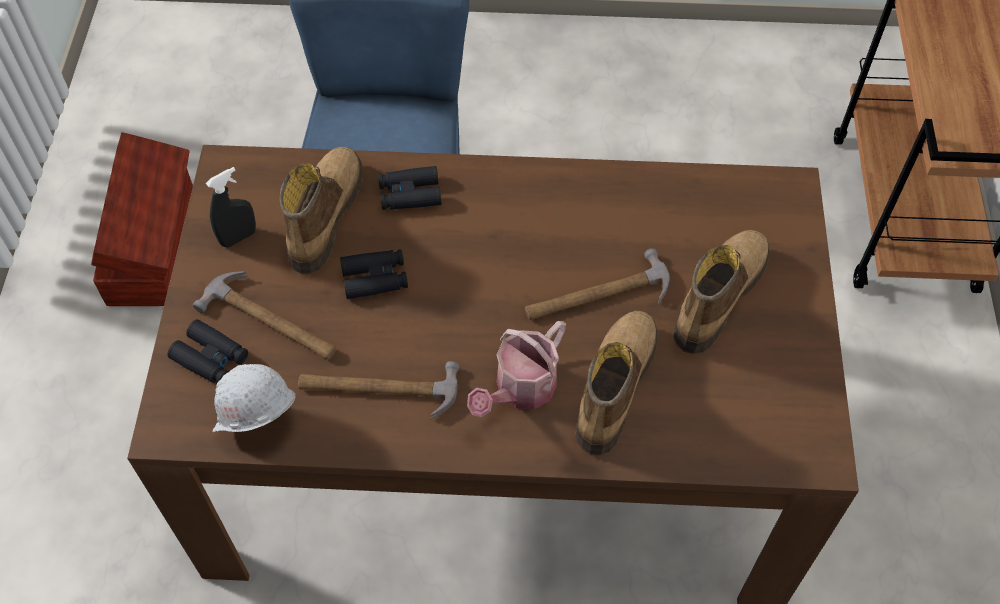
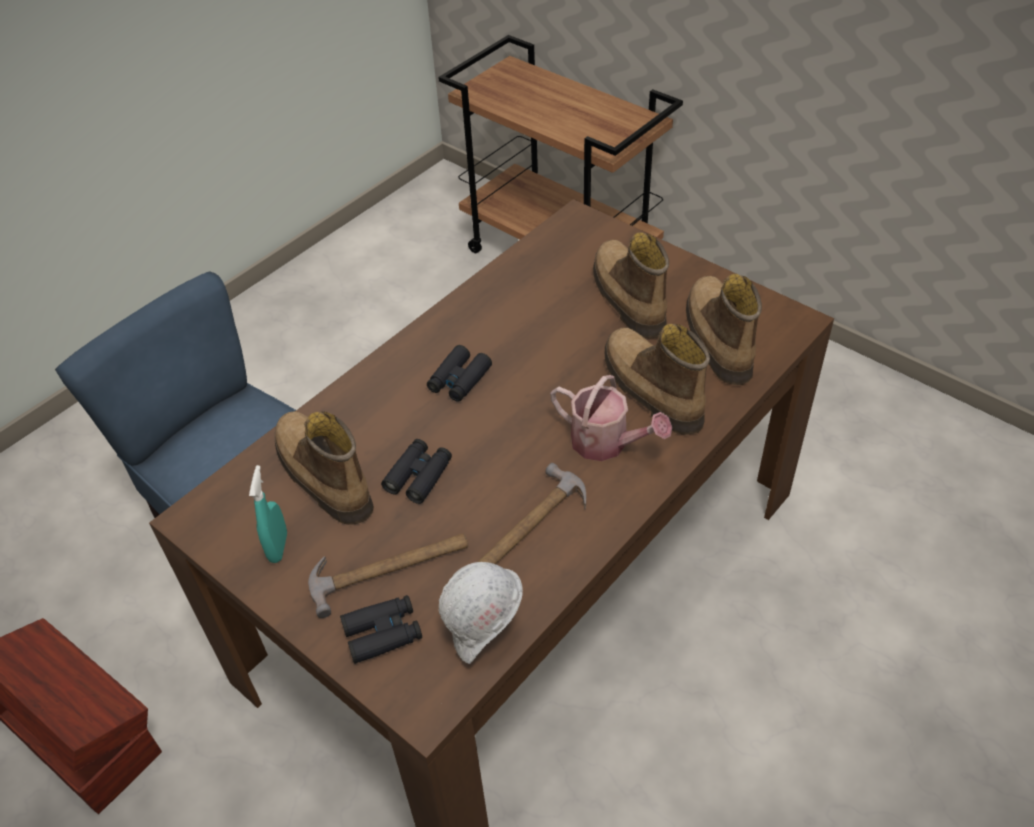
camera: 50 degrees left, 10 degrees down
black spray bottle [206,167,256,248] -> turquoise spray bottle [249,465,287,563]
black binoculars [378,166,442,210] -> black binoculars moved to [427,345,492,402]
watering can [467,321,566,417] -> watering can turned 45 degrees counterclockwise [550,375,672,461]
hammer [525,248,670,320] -> none
none -> boot [686,274,762,385]

